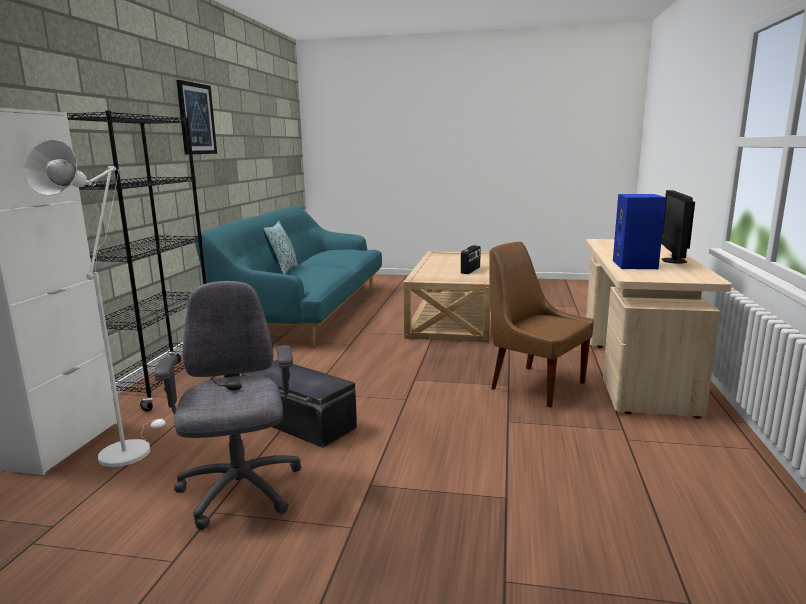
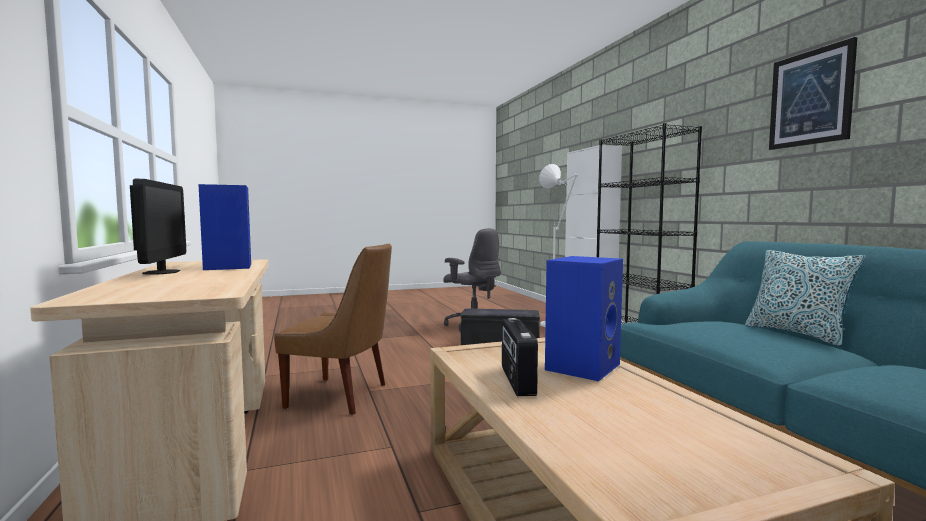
camera: 150 degrees right, 10 degrees down
none -> blue speaker [545,256,623,381]

